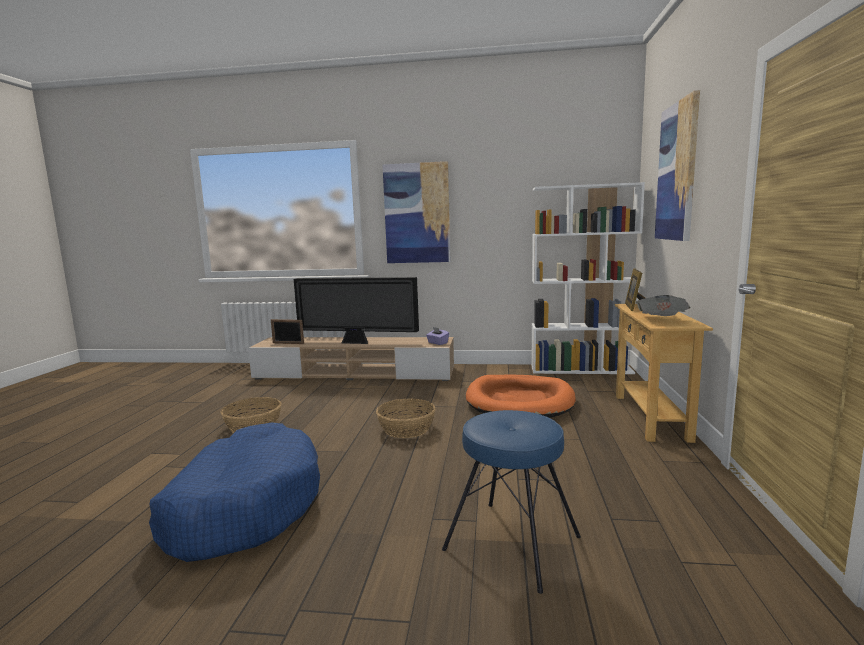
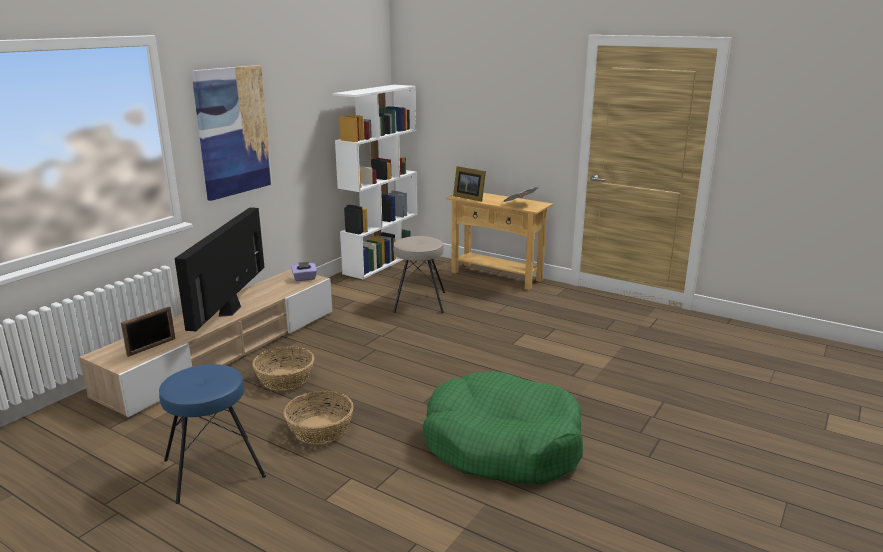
camera: 65 degrees left, 10 degrees up
blue dog bed [149,422,320,562] -> green dog bed [423,371,583,485]
television [294,277,419,344] -> television turned 150 degrees clockwise [175,207,265,331]
basket [376,398,436,438] -> basket moved to [252,346,314,391]
blue stool [442,410,581,594] -> blue stool moved to [159,364,266,504]
orange dog bed [466,375,576,418] -> beige stool [393,236,445,313]
picture [655,90,700,241] -> none

